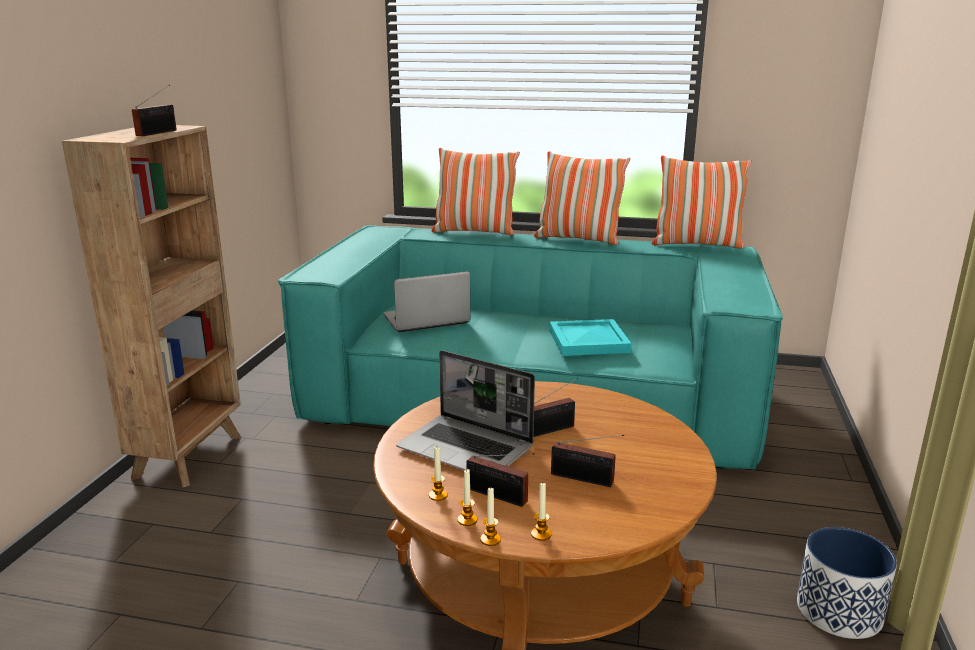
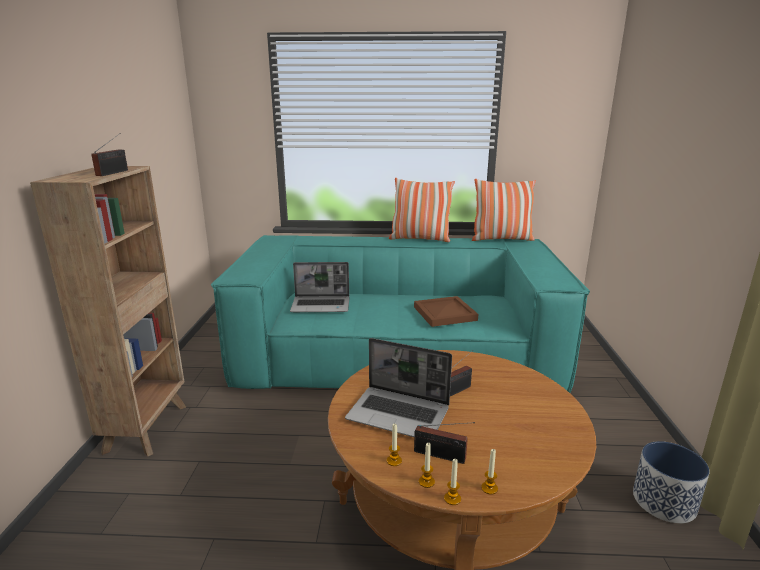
camera: 10 degrees left, 0 degrees up
laptop [383,271,470,332] -> laptop turned 150 degrees counterclockwise [290,262,349,312]
pillow [431,148,520,235] -> none
turquoise tray [549,319,632,356] -> brown tray [414,296,478,327]
radio [551,435,624,487] -> none

